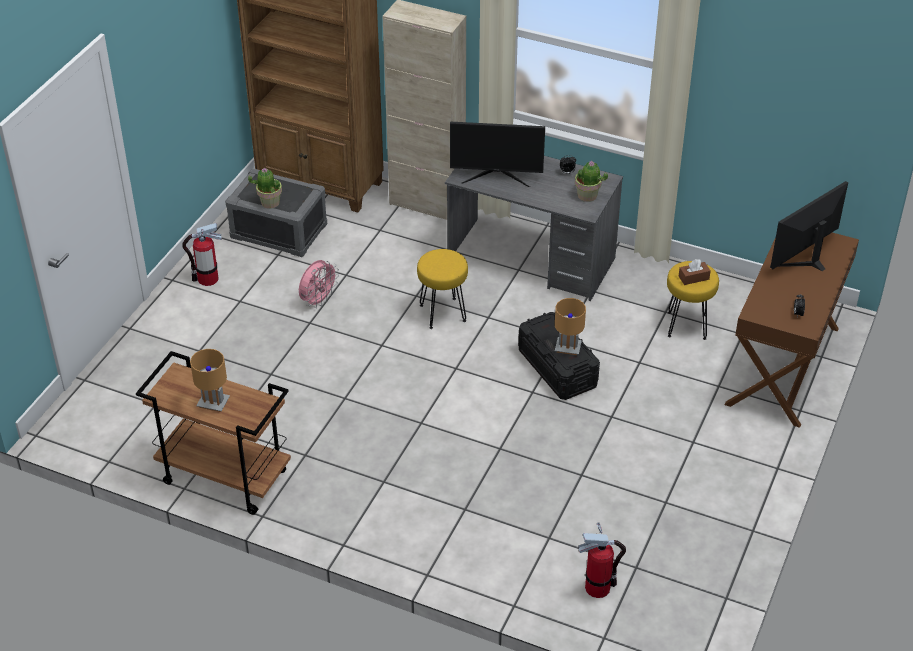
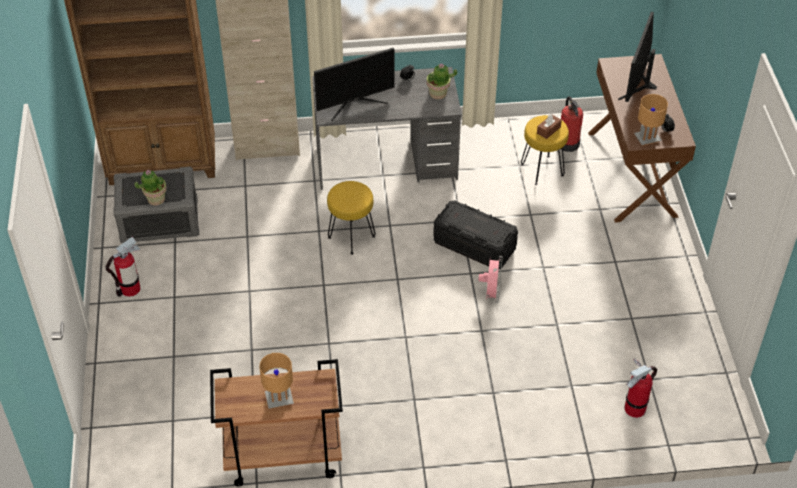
camera: 30 degrees left, 5 degrees up
pink fan [299,260,339,308] -> pink fan moved to [478,256,503,303]
brown table lamp [555,298,586,355] -> brown table lamp moved to [634,94,668,146]
none -> fire extinguisher [561,96,583,152]

